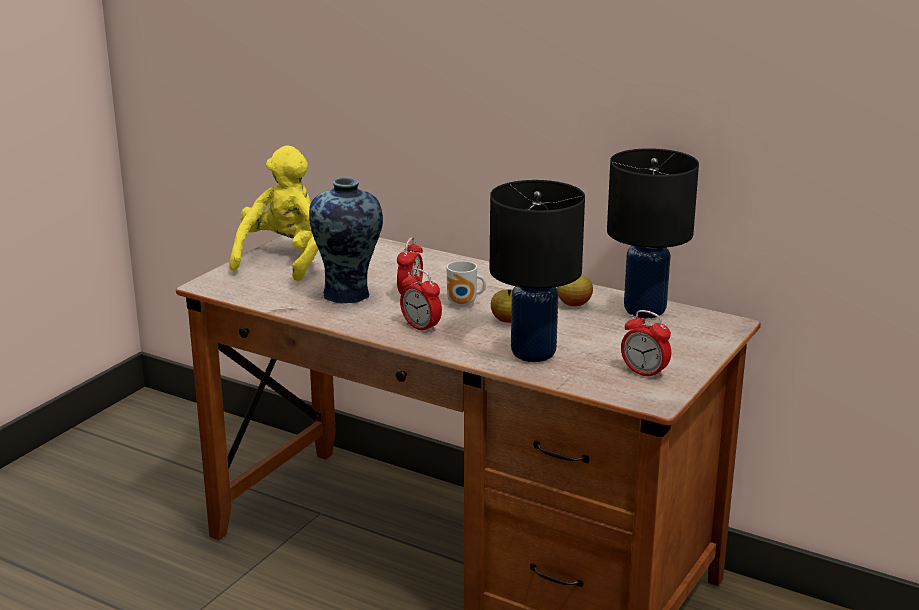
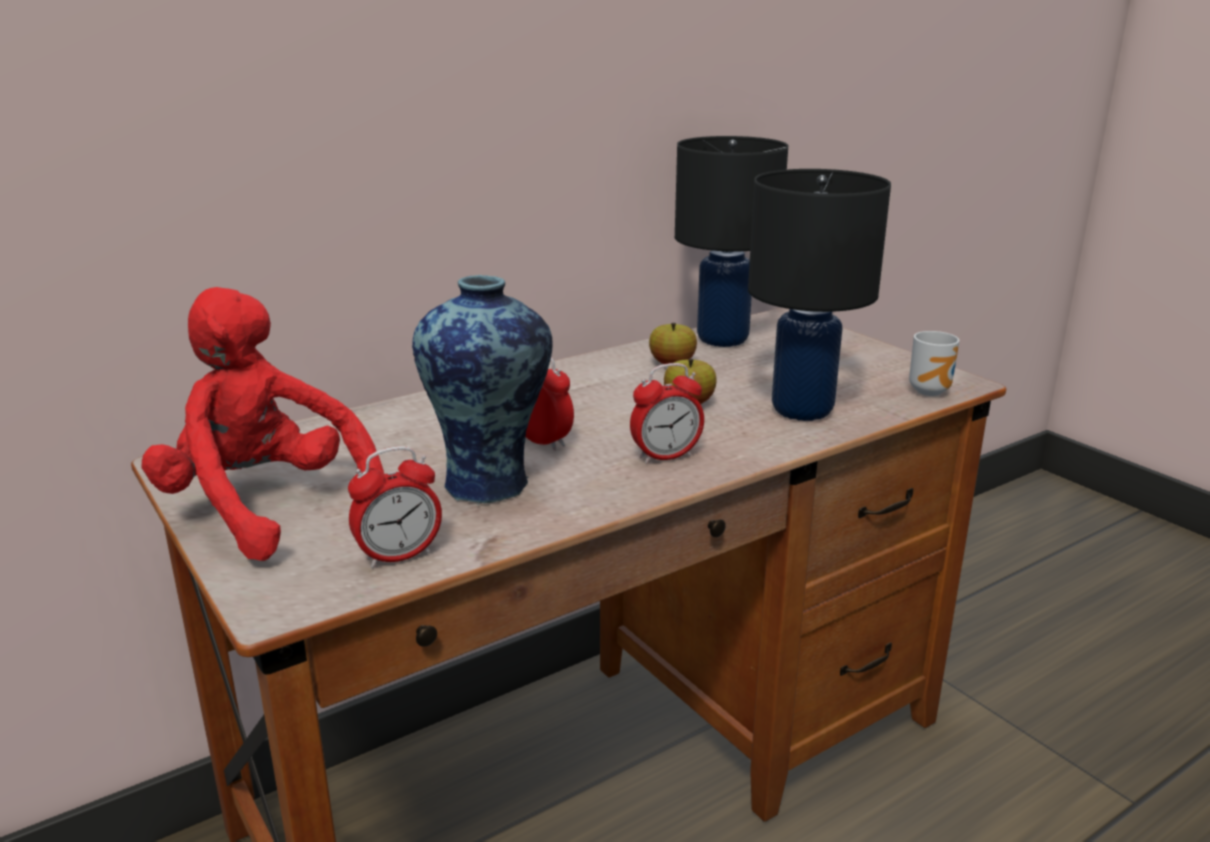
camera: 65 degrees left, 0 degrees up
yellow plush toy [229,145,318,281] -> red plush toy [141,287,384,561]
mug [447,261,486,307] -> mug moved to [909,331,960,396]
alarm clock [621,310,671,380] -> alarm clock moved to [348,446,442,568]

